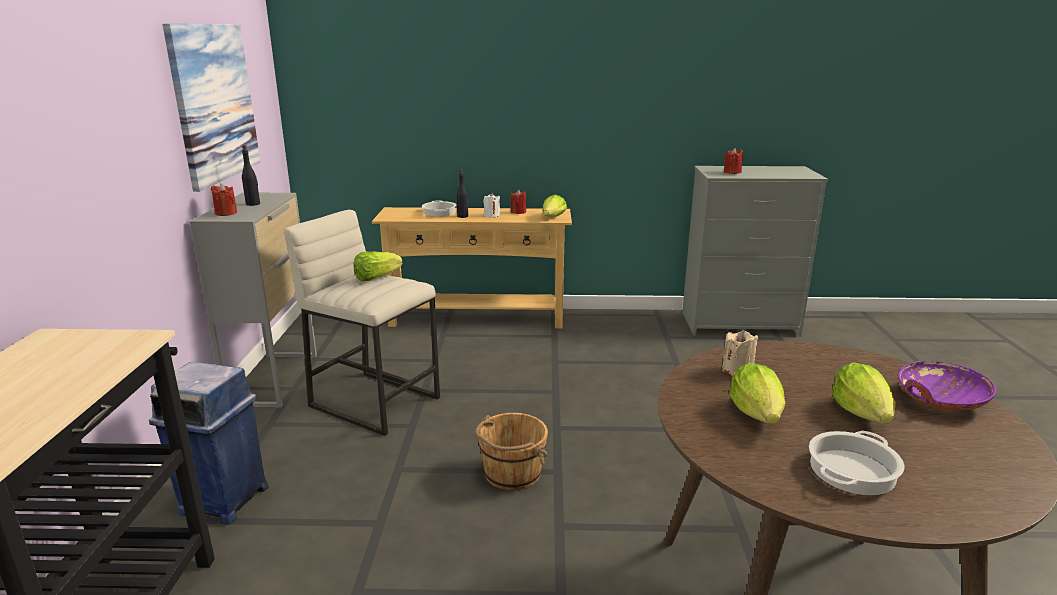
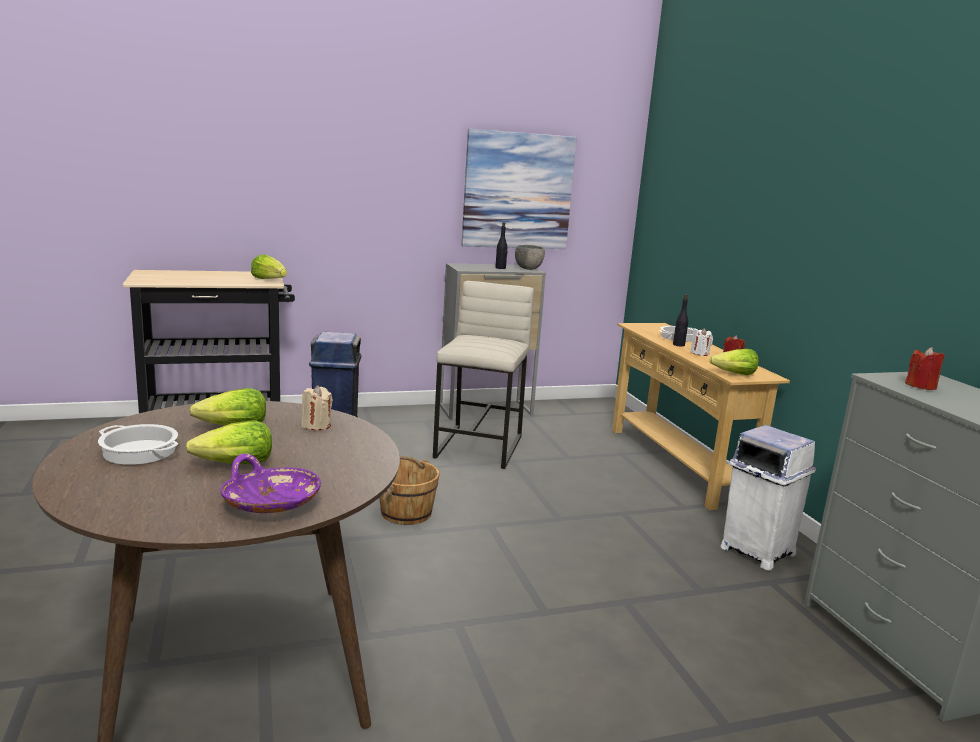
camera: 70 degrees right, 5 degrees down
red candle [211,183,237,216] -> none
lettuce [354,252,403,281] -> lettuce moved to [251,254,287,279]
none -> grey bowl [515,245,545,270]
none -> white trash can [720,425,816,571]

